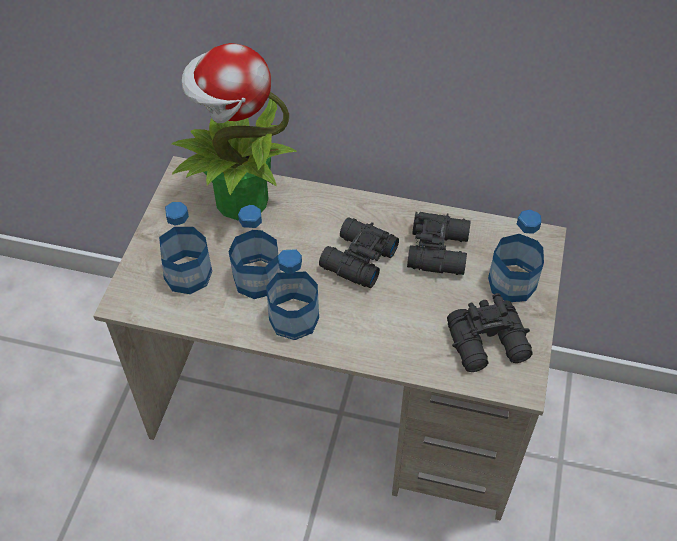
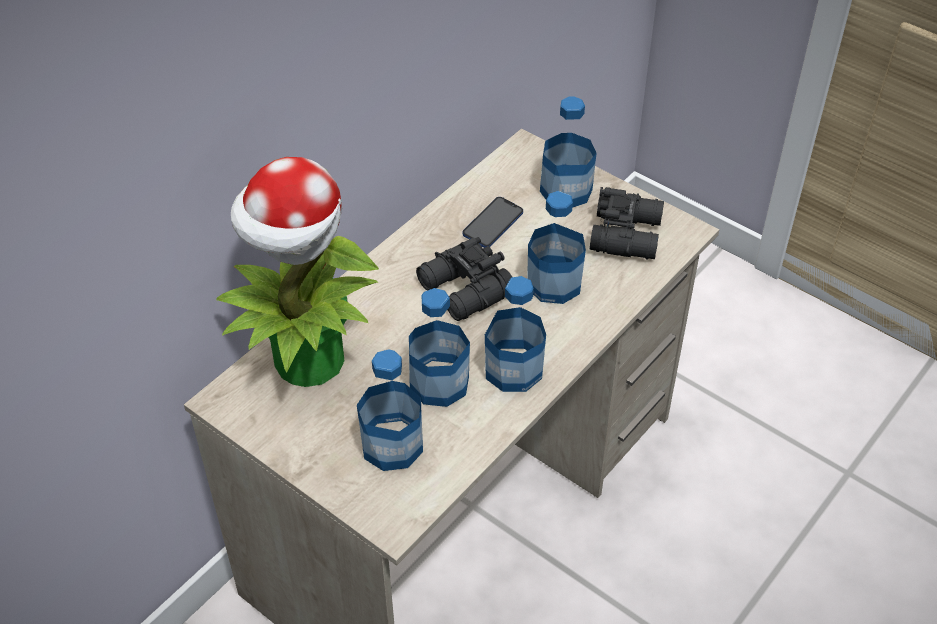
camera: 65 degrees left, 5 degrees down
black binoculars [407,212,471,275] -> phone [462,197,523,248]
none -> bottle [527,191,586,304]

